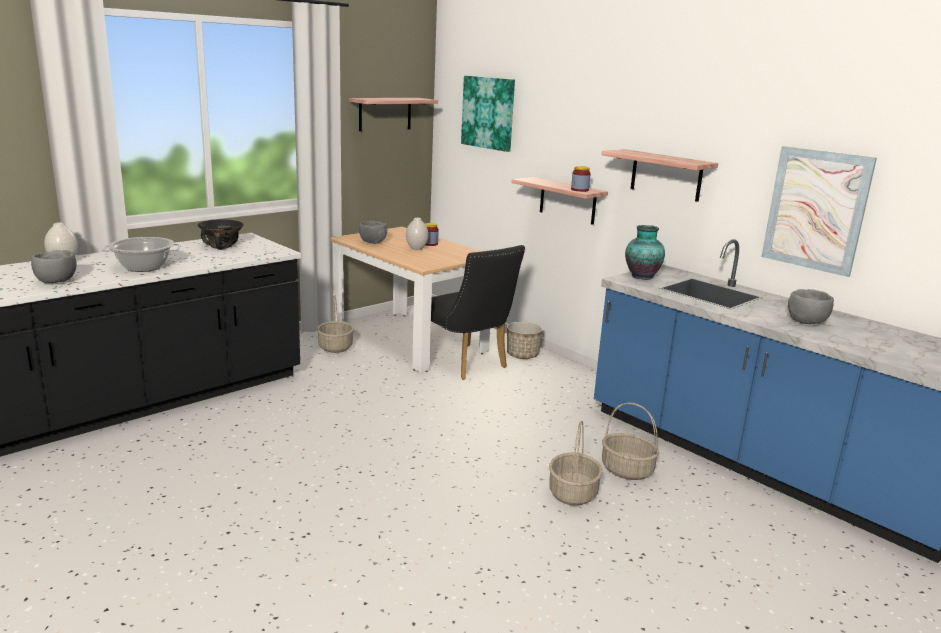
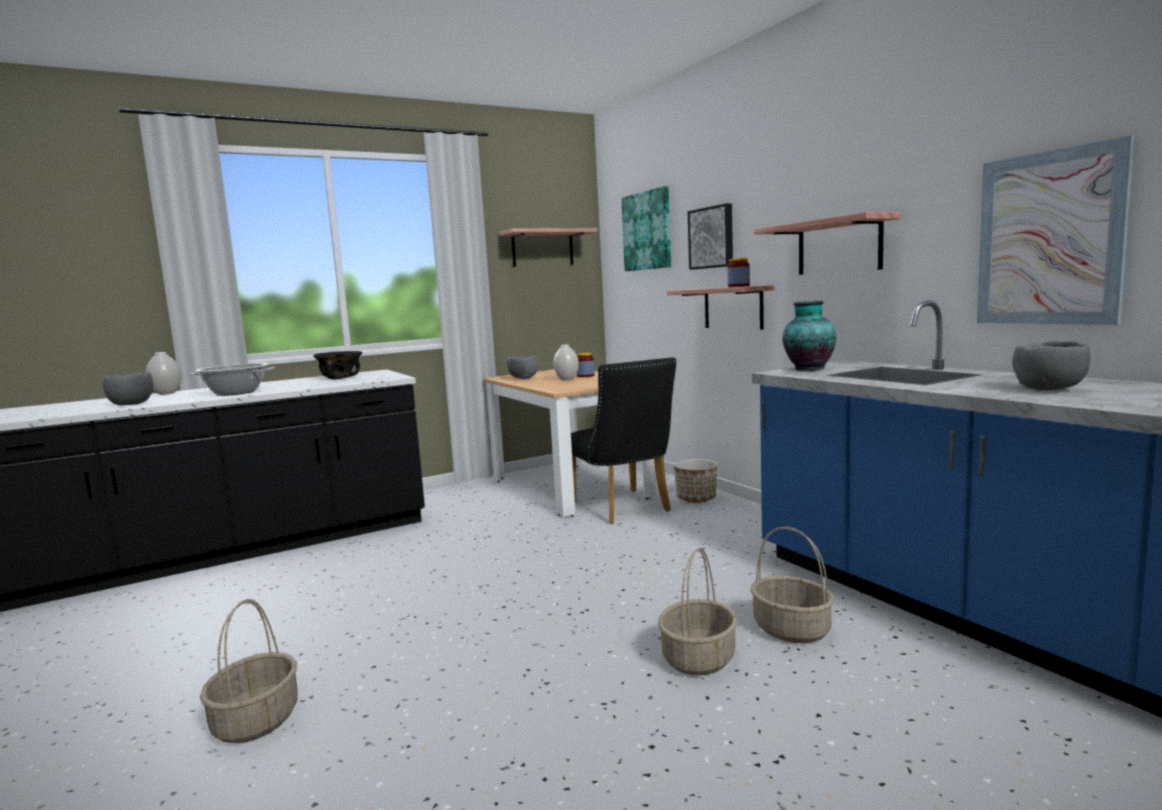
camera: 15 degrees right, 10 degrees down
basket [317,295,354,353] -> basket moved to [200,599,298,743]
none -> picture [688,203,733,270]

